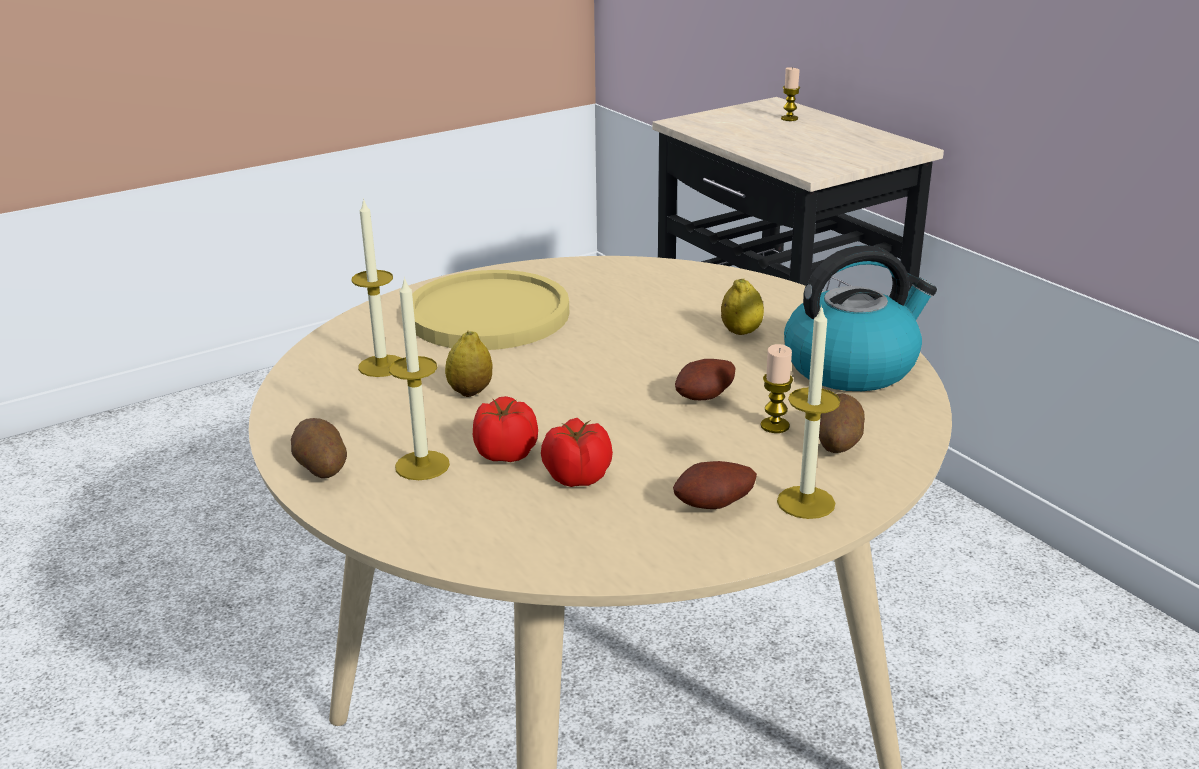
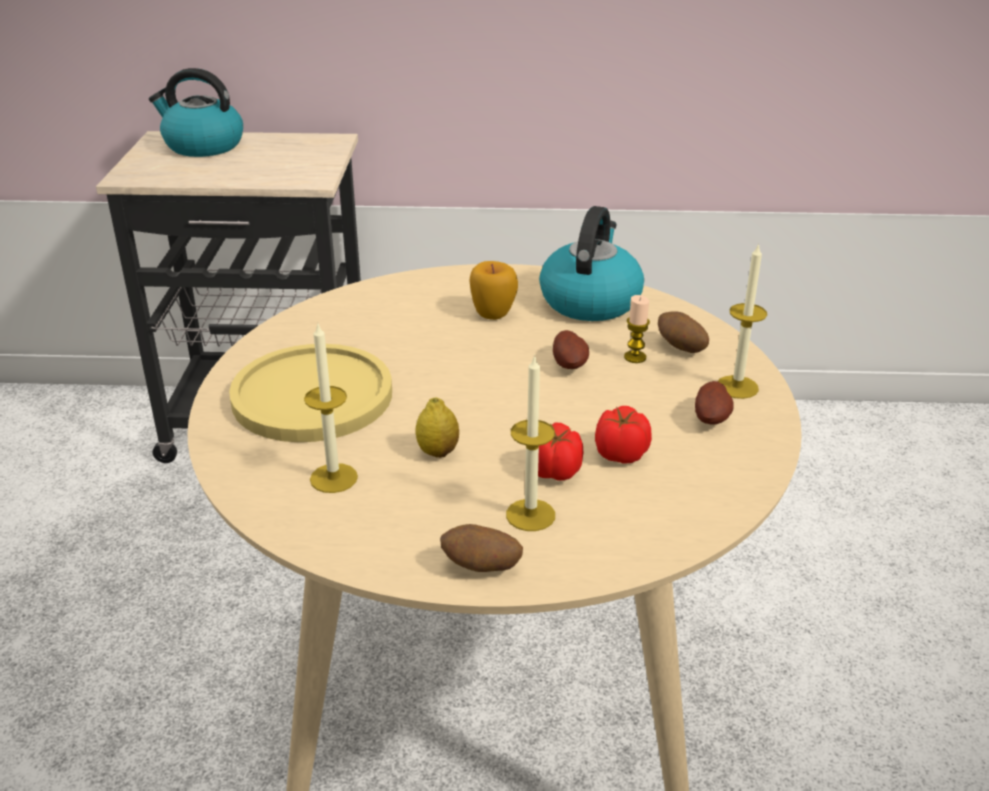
camera: 55 degrees left, 5 degrees up
lemon [721,279,764,335] -> apple [469,261,518,320]
candle [781,67,800,121] -> kettle [149,68,243,157]

